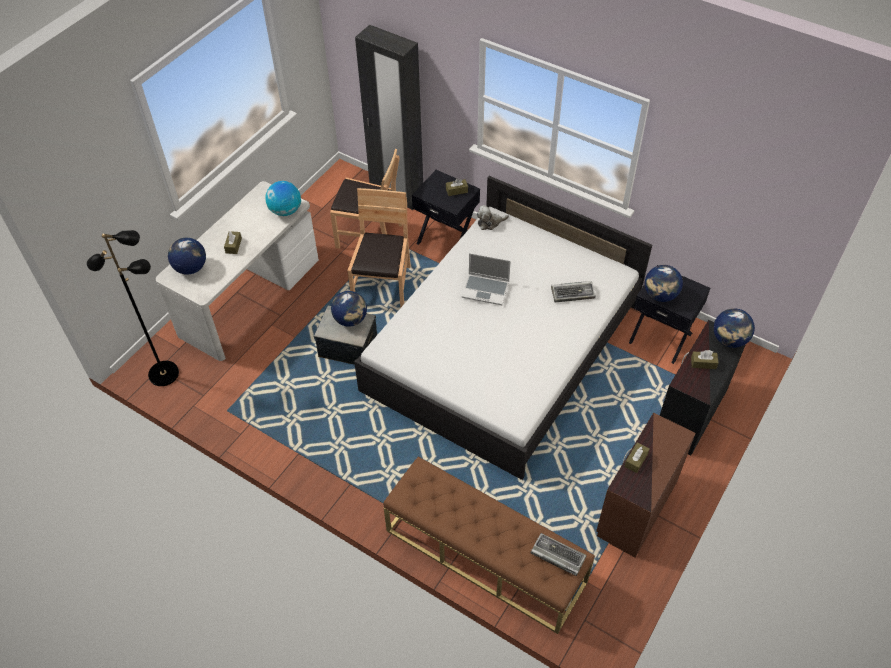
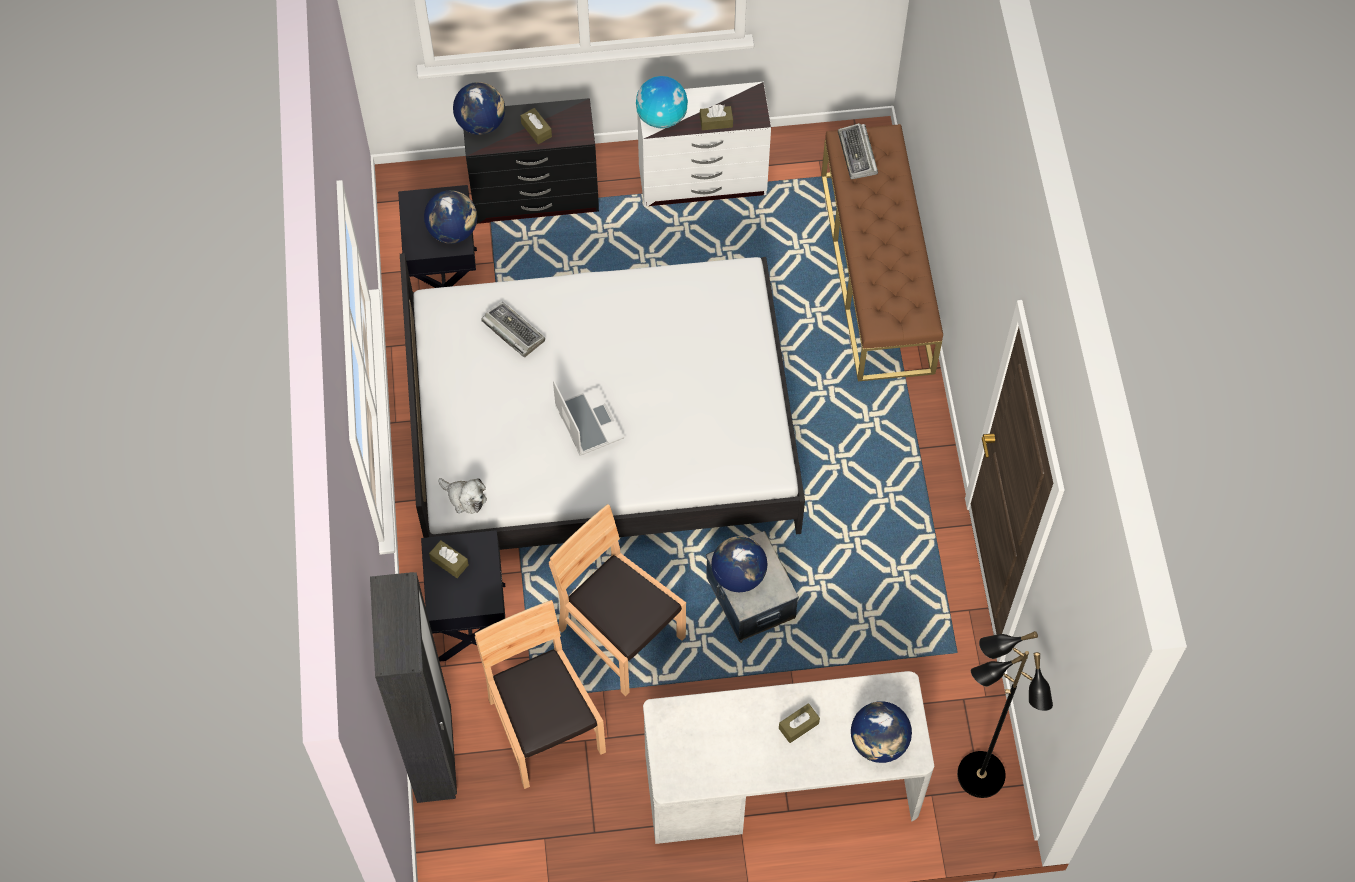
camera: 130 degrees left, 10 degrees up
globe [266,181,301,216] -> globe moved to [636,76,688,129]
brown chair [347,188,411,308] -> brown chair turned 75 degrees clockwise [549,504,686,696]
brown dresser [596,412,696,557] -> white dresser [637,82,771,207]

